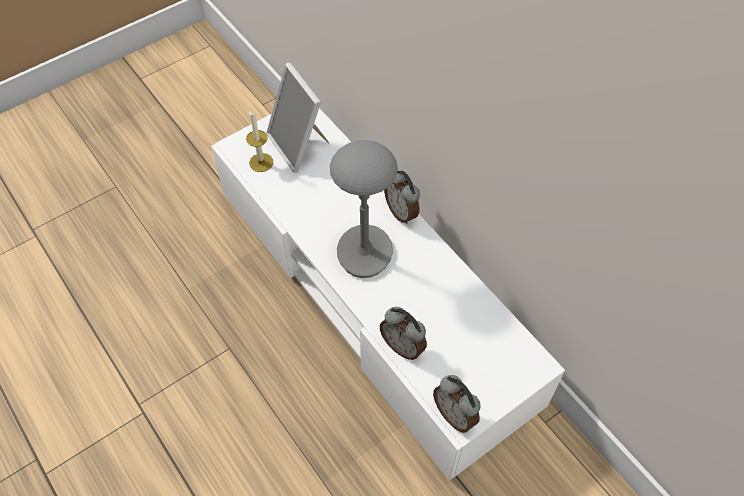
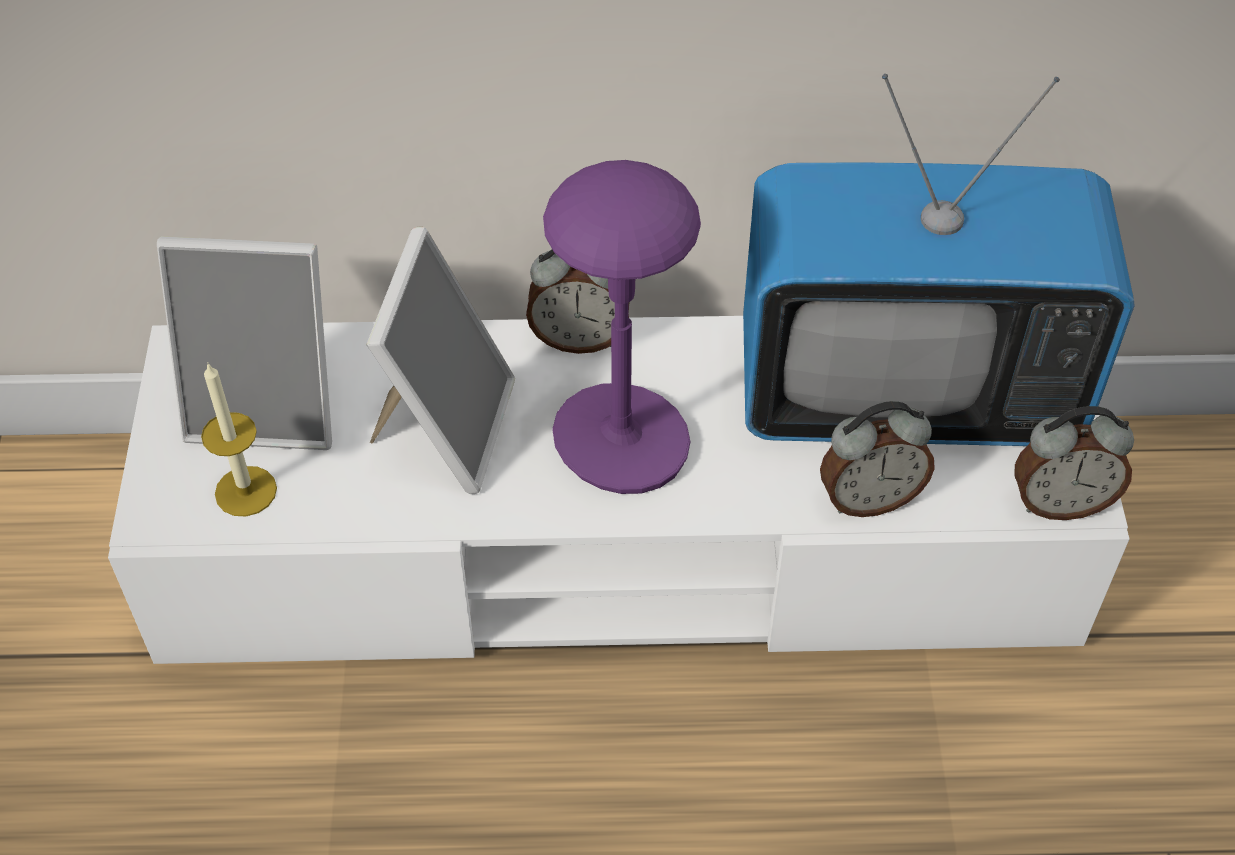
camera: 55 degrees left, 5 degrees down
grey table lamp [330,140,398,278] -> purple table lamp [543,160,701,494]
none -> picture frame [366,226,515,494]
none -> television [743,74,1135,446]

